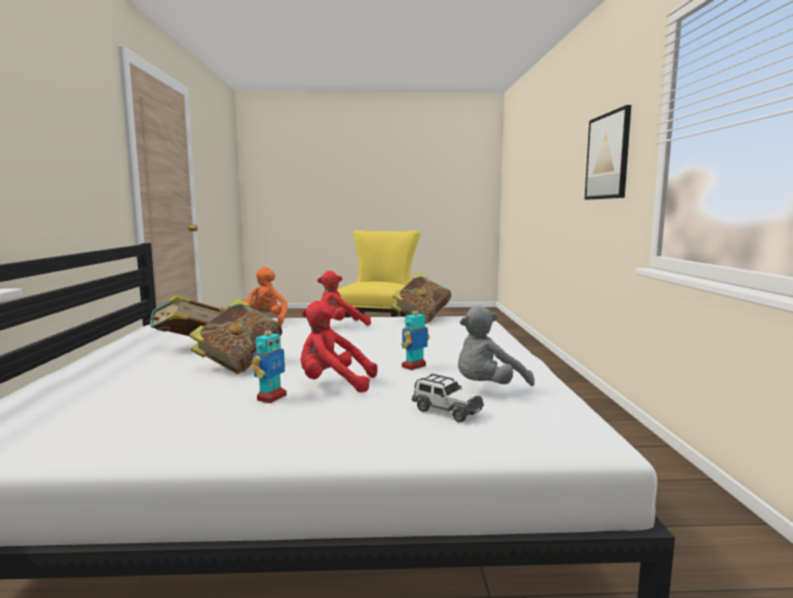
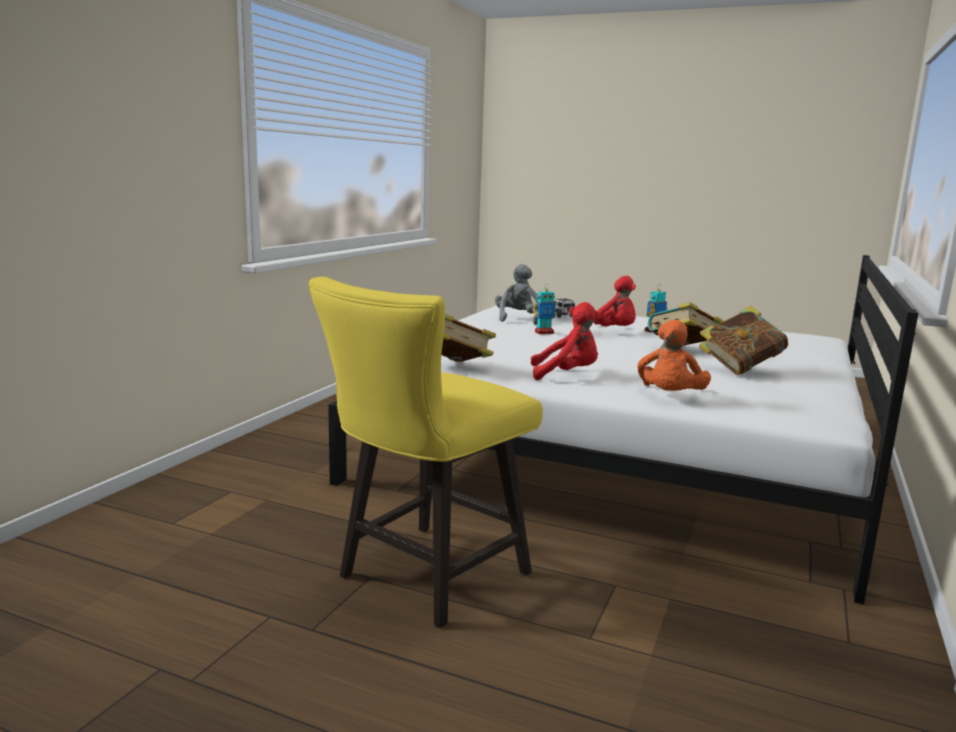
camera: 155 degrees left, 5 degrees up
grey plush toy [458,305,535,386] -> grey plush toy turned 75 degrees counterclockwise [495,264,538,325]
picture [585,105,631,200] -> none

